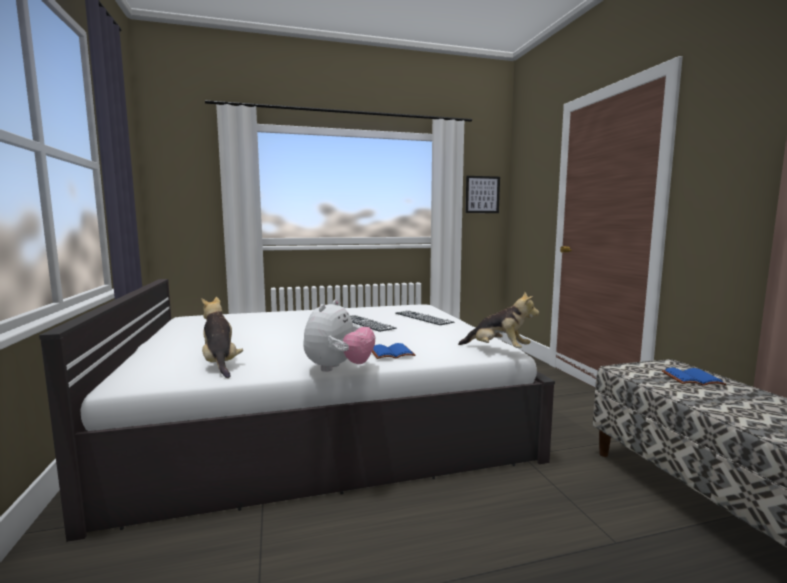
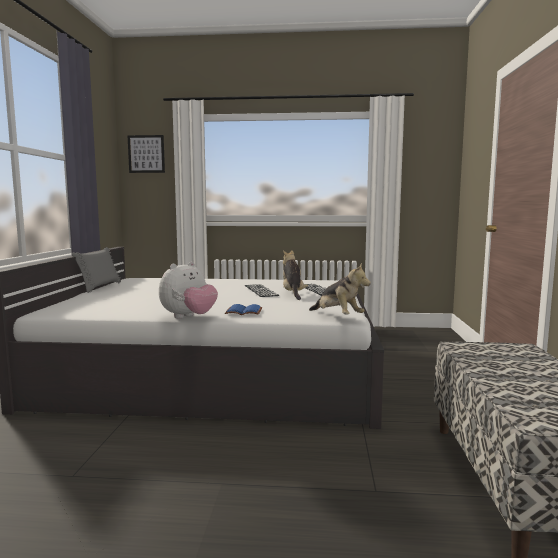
camera: 20 degrees right, 0 degrees up
plush toy [201,297,243,378] -> plush toy moved to [283,250,308,300]
picture [465,176,500,213] -> picture moved to [127,135,165,173]
blue book [662,368,726,386] -> none
none -> grey pillow [72,247,121,293]

